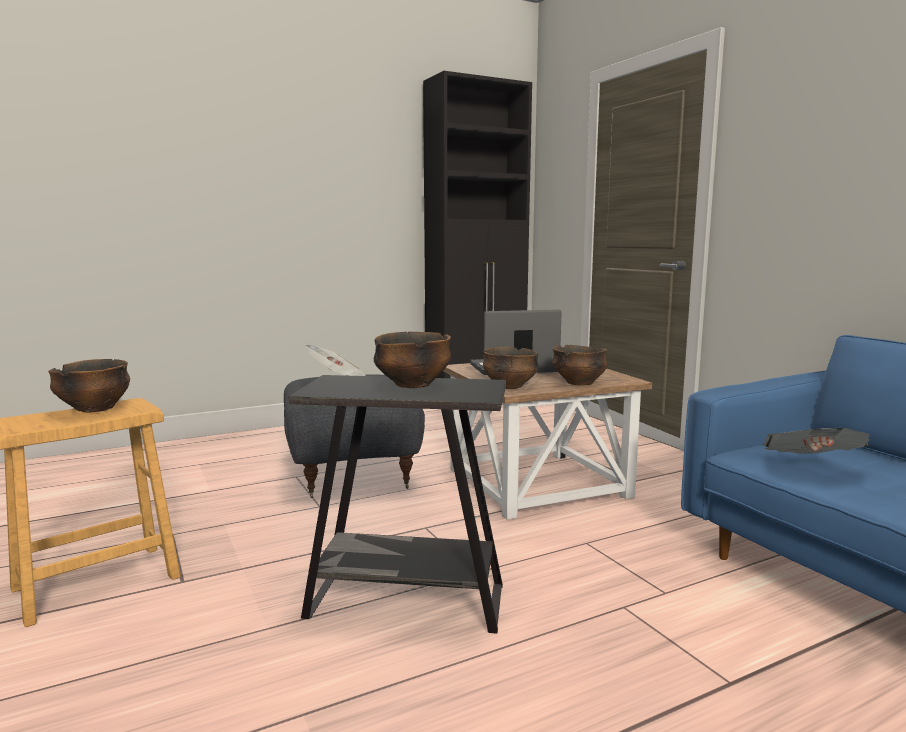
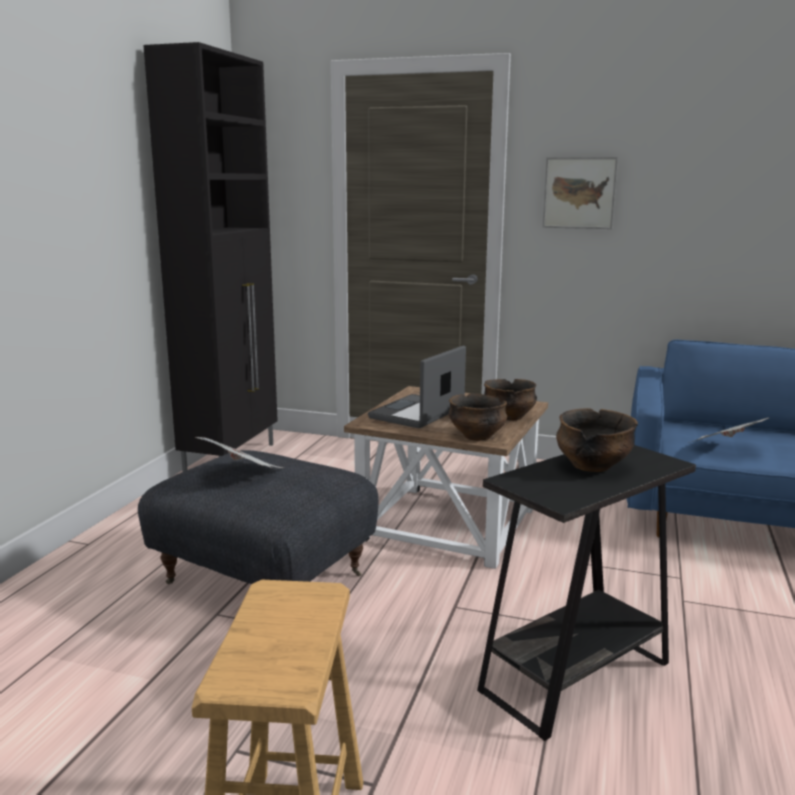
camera: 45 degrees left, 5 degrees up
bowl [48,359,130,413] -> none
none -> picture [543,157,618,229]

